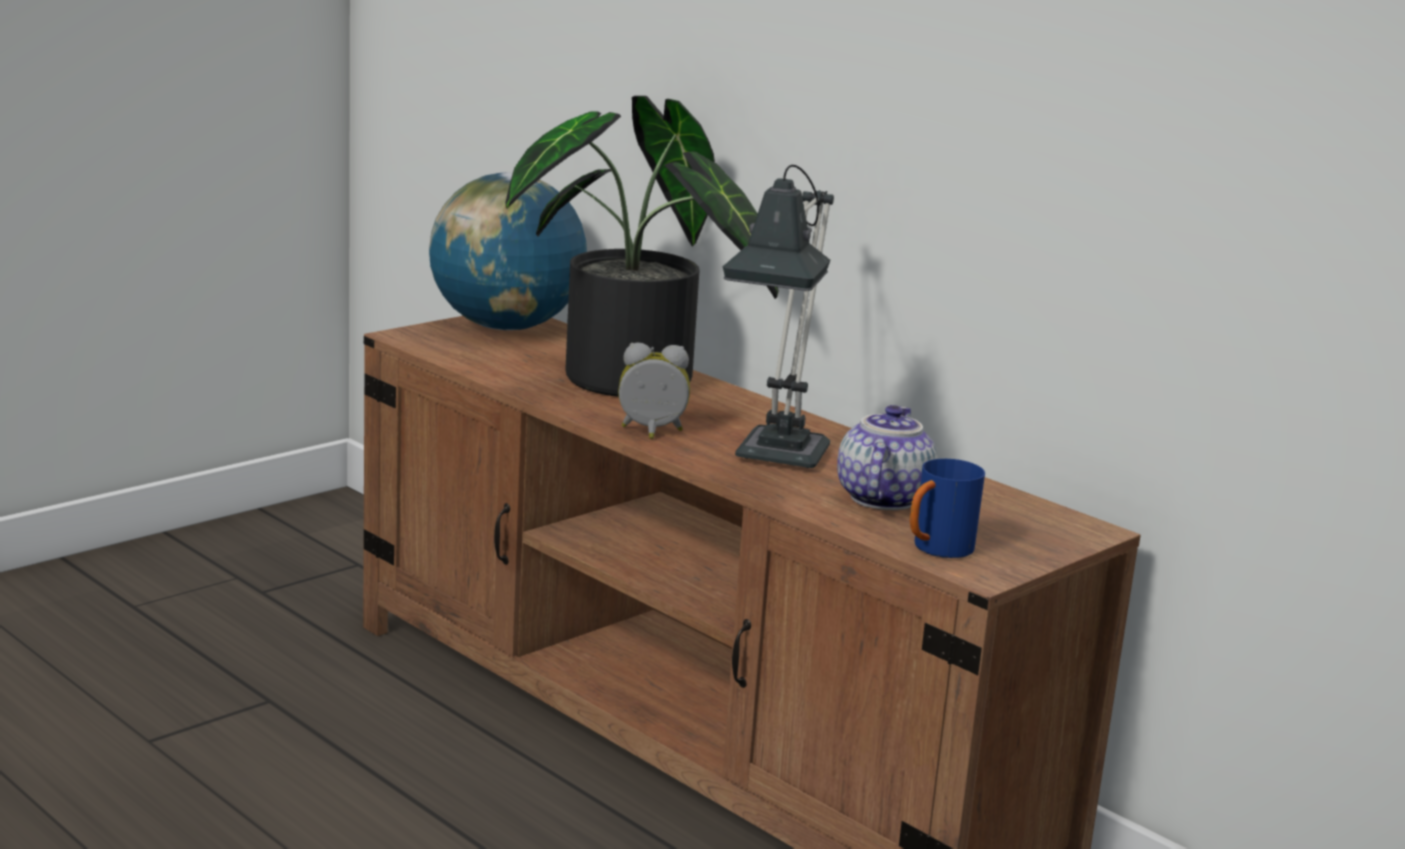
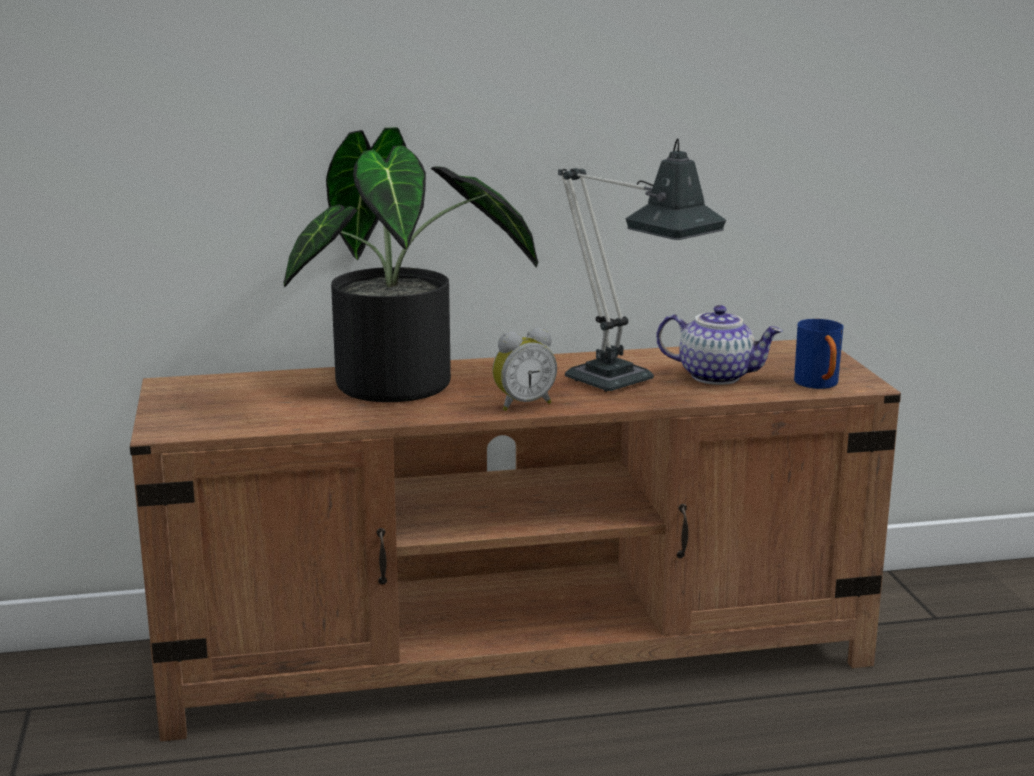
camera: 55 degrees left, 0 degrees up
globe [429,172,587,330] -> none
alarm clock [618,343,690,439] -> alarm clock turned 150 degrees counterclockwise [492,328,557,411]
teapot [837,405,938,510] -> teapot turned 150 degrees clockwise [656,305,783,385]

